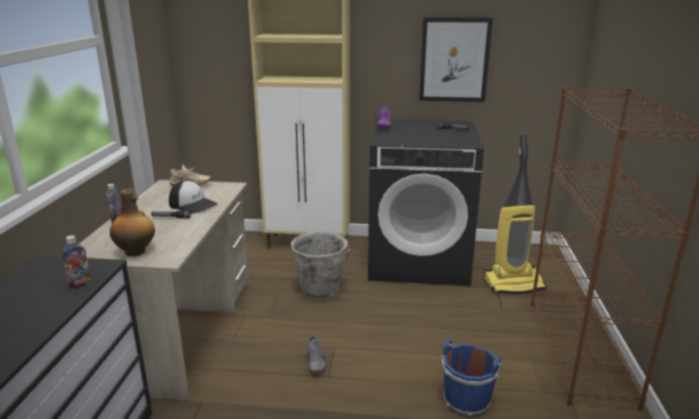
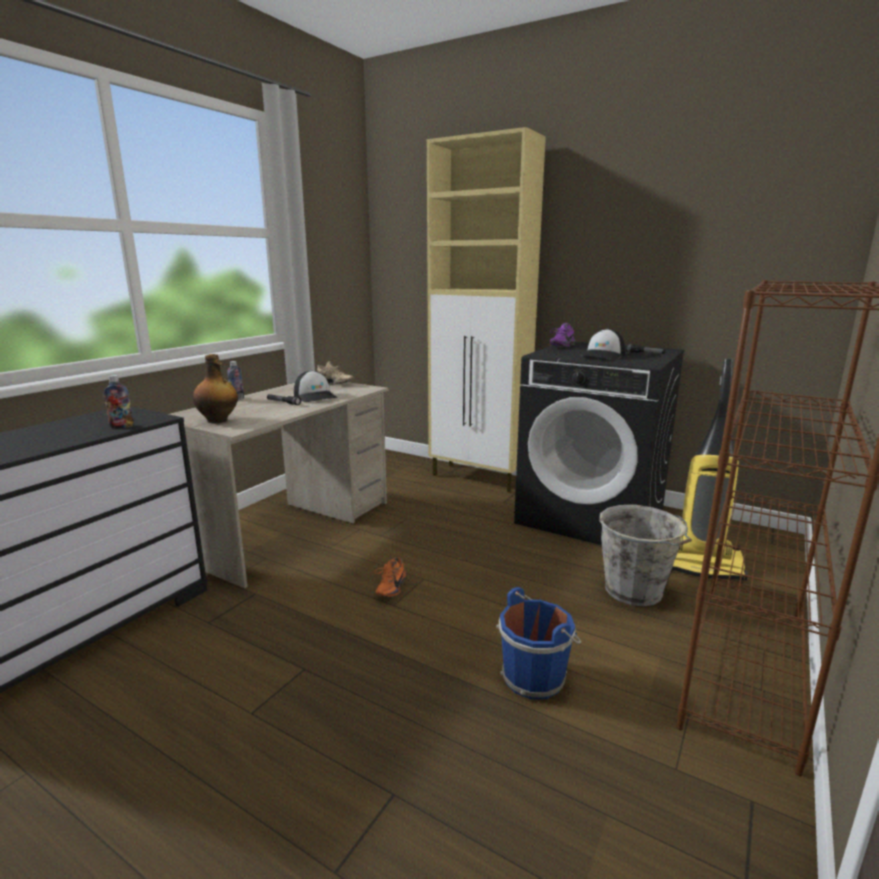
camera: 25 degrees right, 5 degrees down
grey bucket [291,232,351,301] -> grey bucket moved to [599,505,692,606]
grey shoe [301,335,326,373] -> orange shoe [374,557,406,598]
picture [419,17,493,102] -> none
none -> cap [579,329,625,360]

